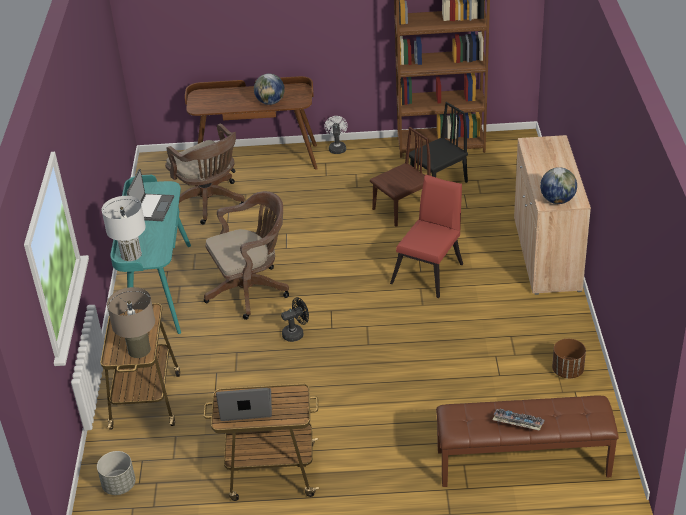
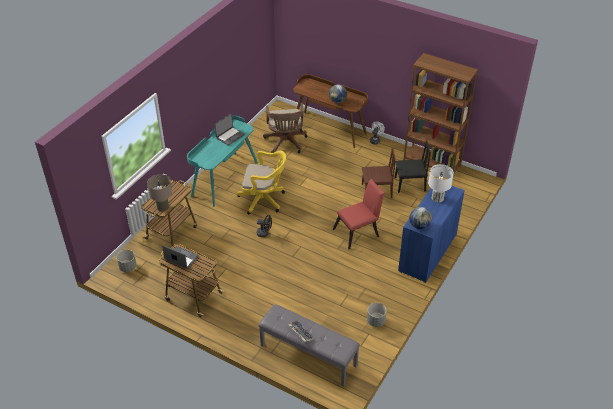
camera: 30 degrees right, 5 degrees up
white table lamp [101,196,146,261] -> white table lamp moved to [428,164,454,202]
brown office chair [204,191,289,320] -> yellow office chair [237,151,286,215]
brown bench [436,395,619,487] -> grey bench [258,304,360,386]
beige cabinet [514,135,591,295] -> blue cabinet [398,186,465,283]
brown planter [552,339,586,379] -> grey planter [367,303,387,327]

